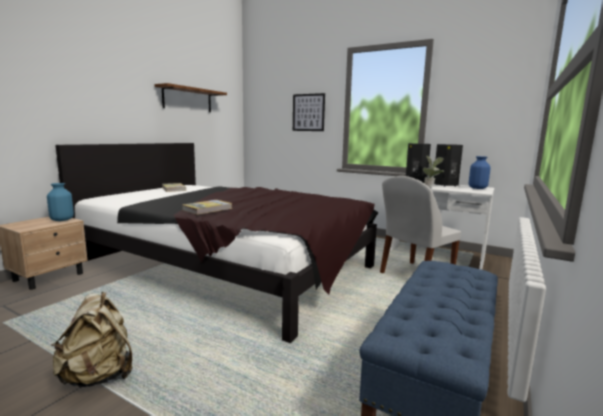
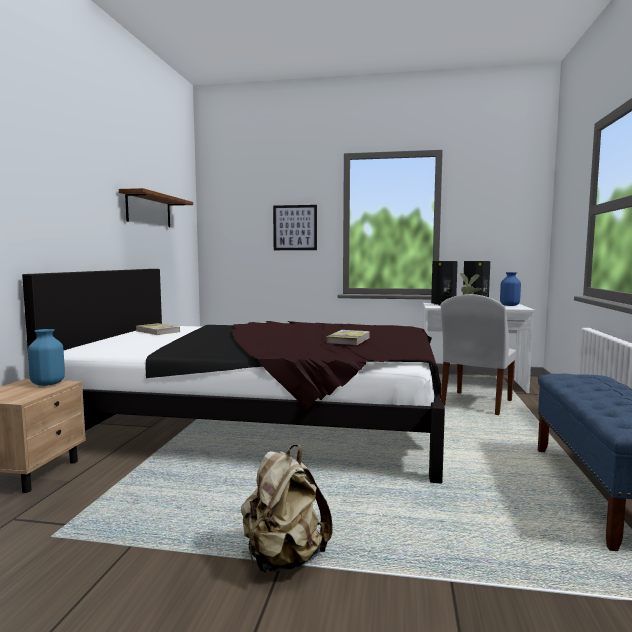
camera: 20 degrees left, 5 degrees down
book [182,200,232,215] -> book moved to [327,330,370,345]

